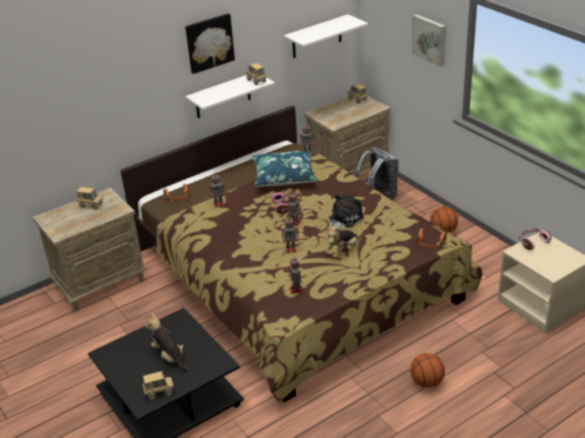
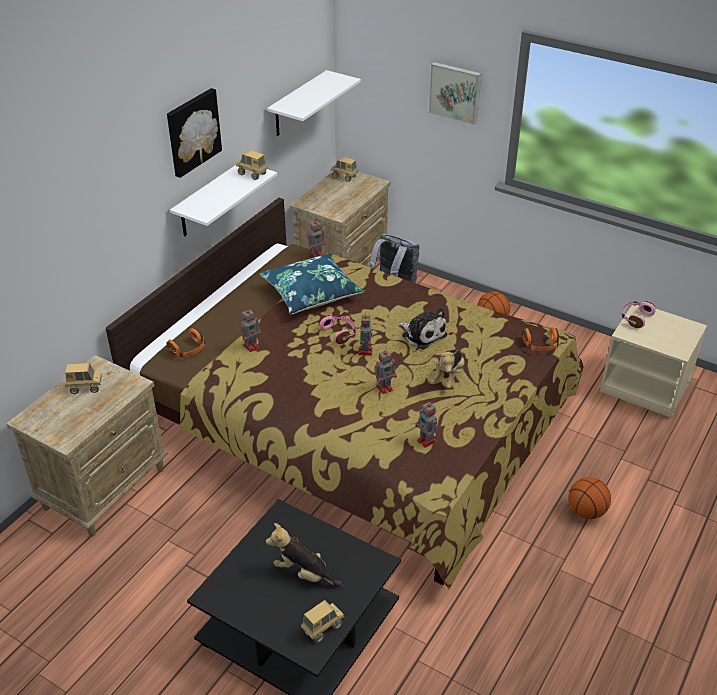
camera: 25 degrees left, 5 degrees up
plush toy [329,194,364,229] -> plush toy turned 120 degrees clockwise [399,308,447,350]

